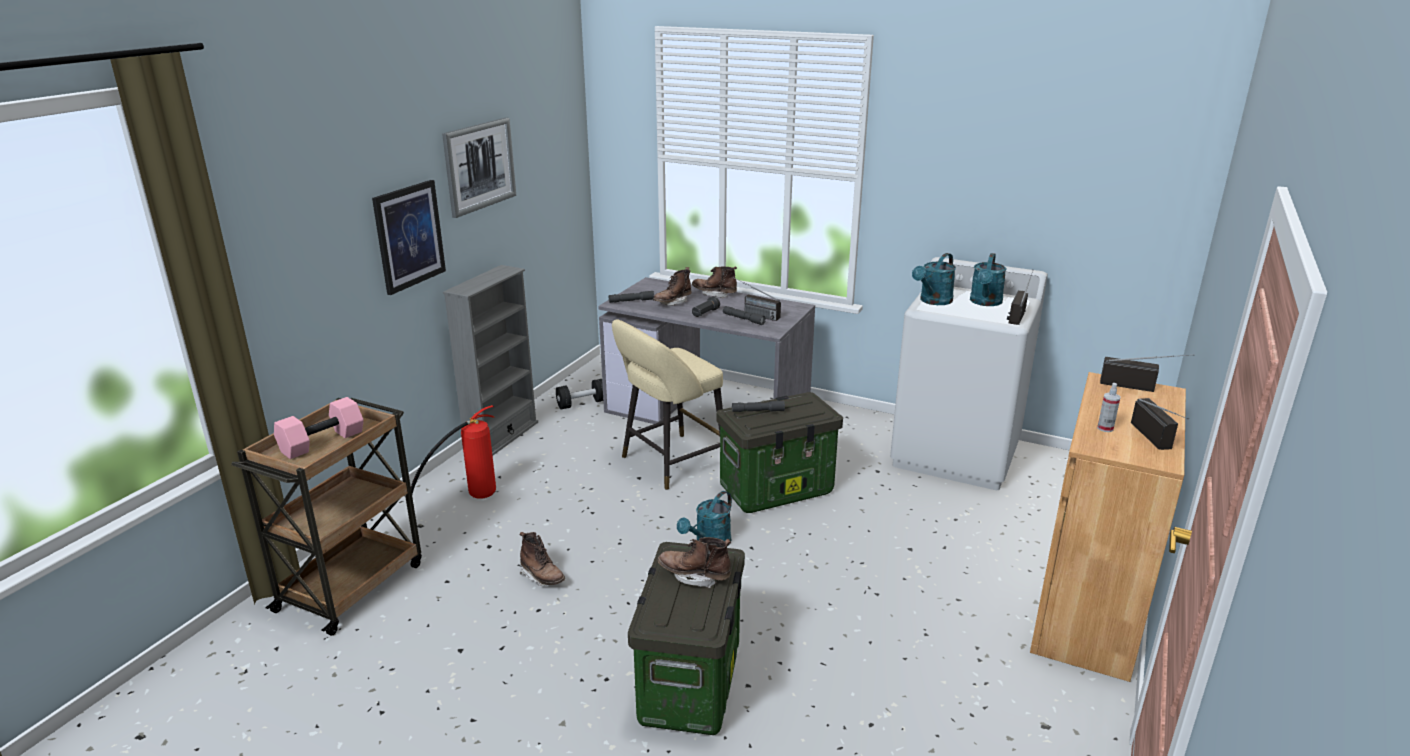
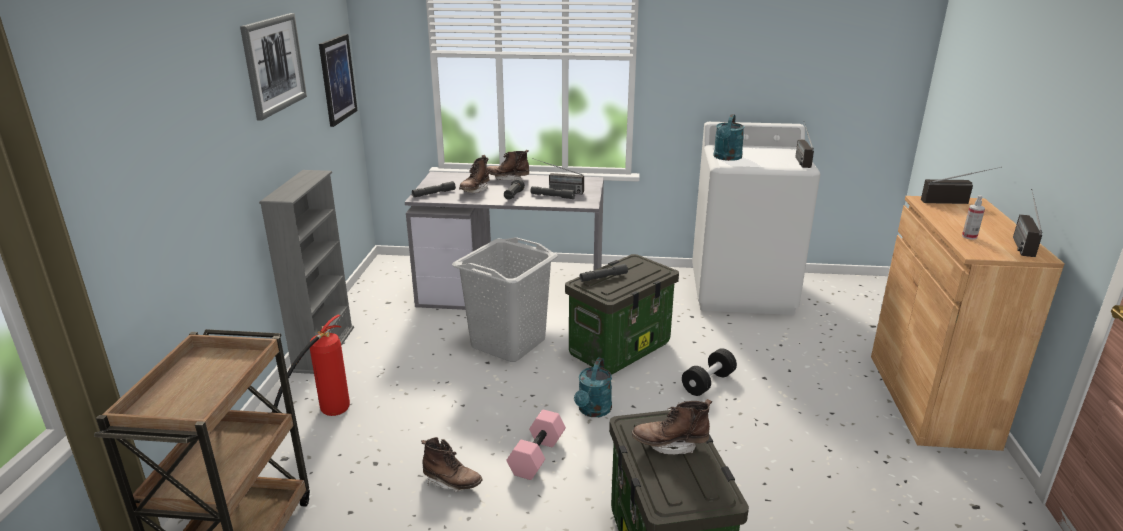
camera: 20 degrees left, 0 degrees up
pink dumbbell [274,397,364,459] -> pink dumbbell moved to [506,409,566,480]
picture [372,180,446,295] -> picture moved to [319,34,358,127]
black dumbbell [556,379,603,409] -> black dumbbell moved to [682,348,737,396]
beige stool [612,319,723,490] -> grey laundry basket [452,237,558,362]
turquoise watering can [970,253,1007,306] -> none
radio [1131,398,1189,450] -> radio turned 135 degrees counterclockwise [1013,189,1042,257]

